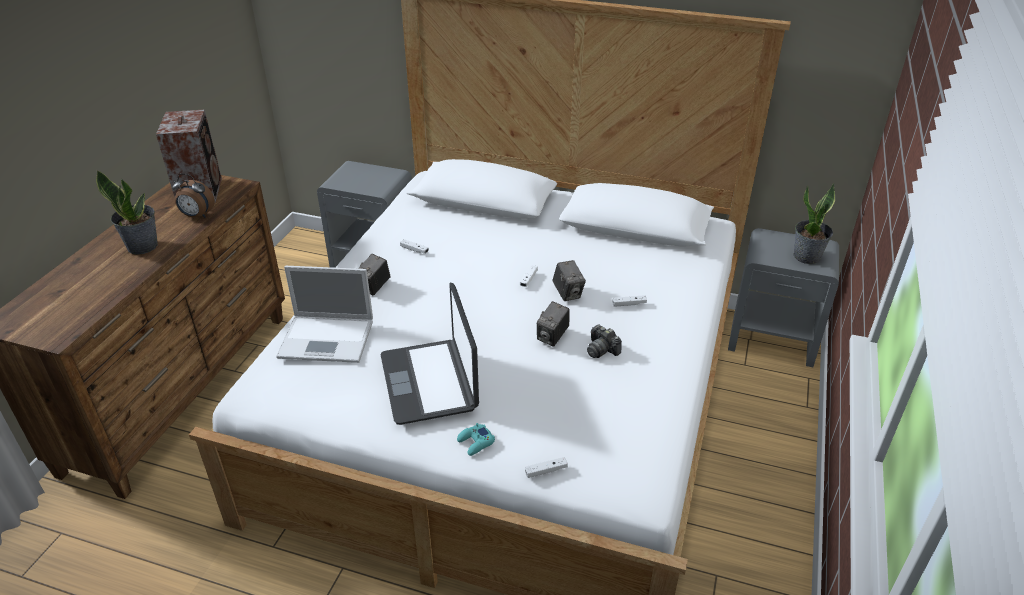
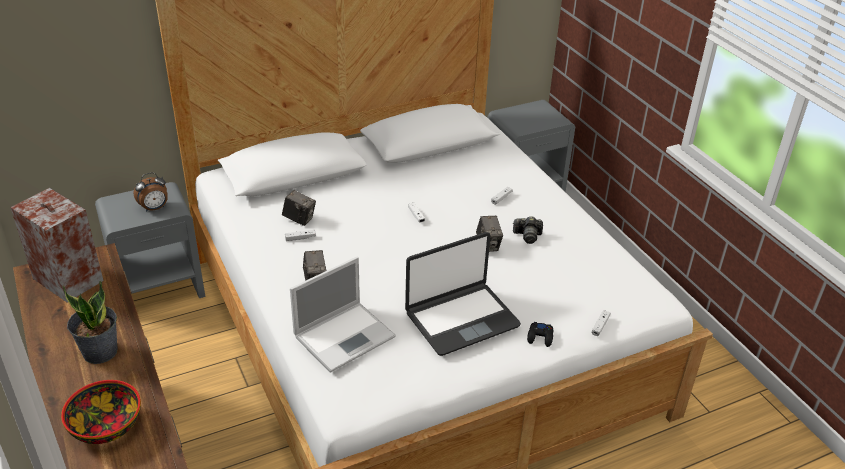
camera: 45 degrees left, 0 degrees up
alarm clock [172,173,215,218] -> alarm clock moved to [134,172,168,212]
laptop [381,283,479,425] -> laptop turned 60 degrees counterclockwise [405,232,521,356]
turquoise game controller [457,423,495,456] -> black game controller [527,322,553,347]
camera [552,260,586,301] -> camera moved to [282,190,316,226]
potted plant [794,183,835,264] -> none
none -> bowl [61,380,141,444]

